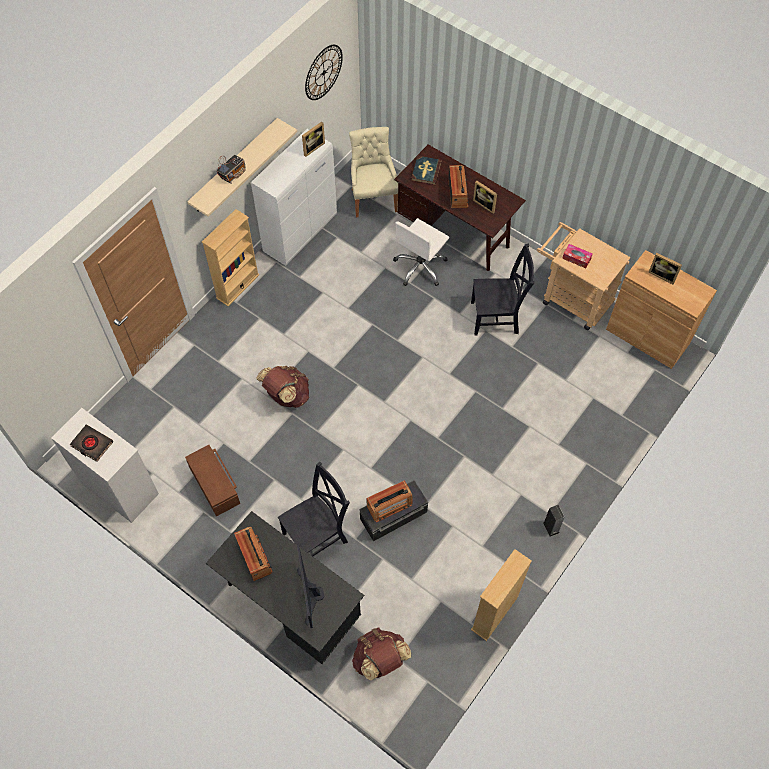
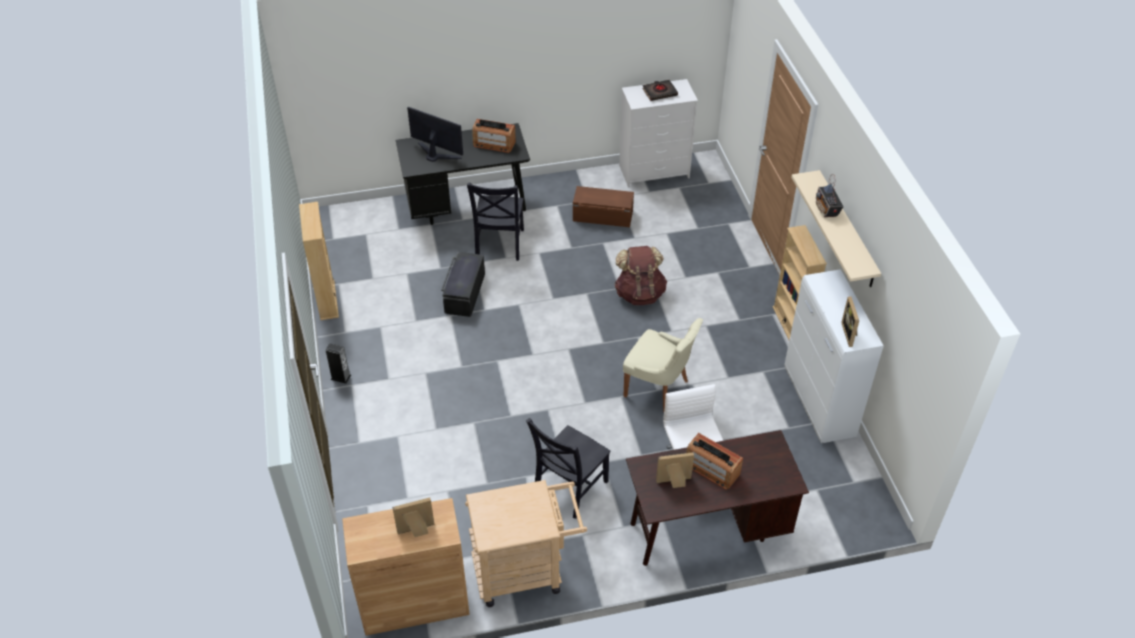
camera: 130 degrees right, 15 degrees down
wall clock [305,45,343,100] -> none
beige chair [349,127,398,218] -> beige chair moved to [623,318,703,412]
brown backpack [352,627,411,680] -> none
radio [366,480,412,522] -> none
book [411,155,442,185] -> none
tissue box [562,244,593,268] -> none

